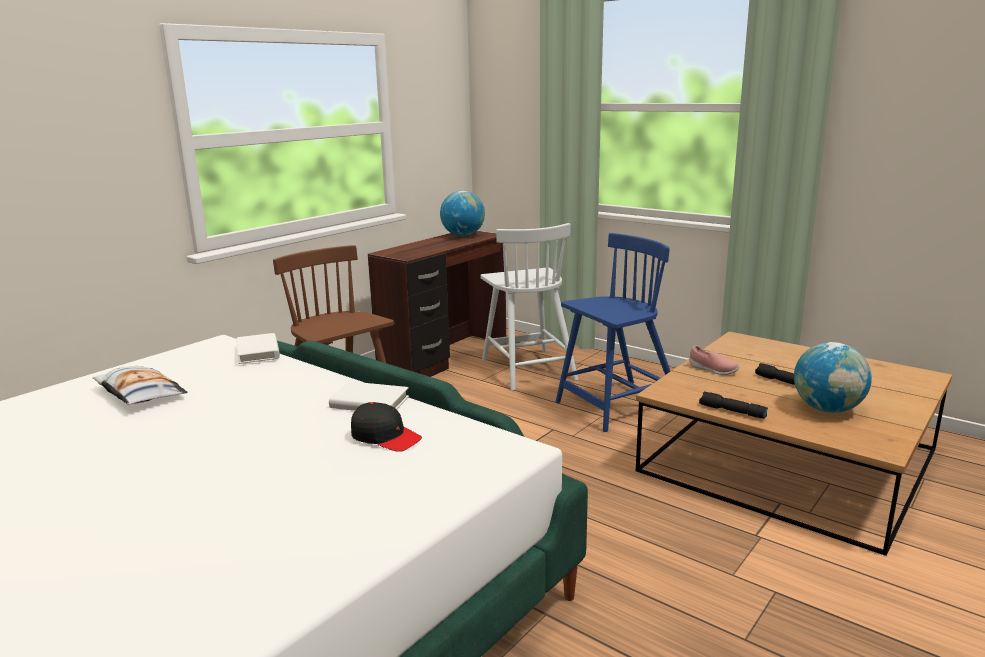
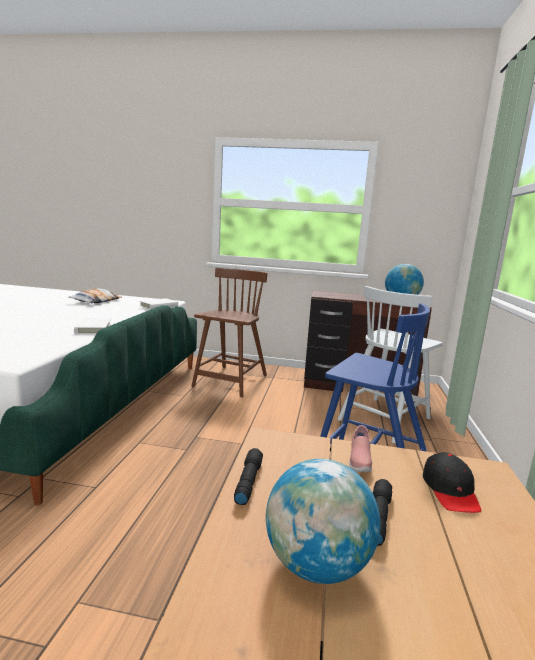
camera: 60 degrees right, 5 degrees down
black cap [351,402,422,452] -> black cap moved to [423,452,481,513]

